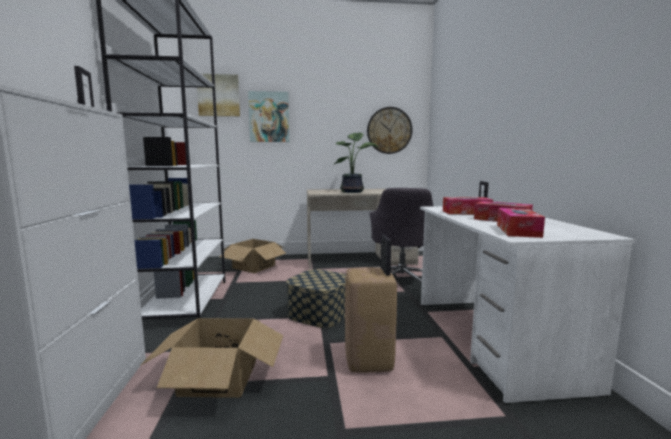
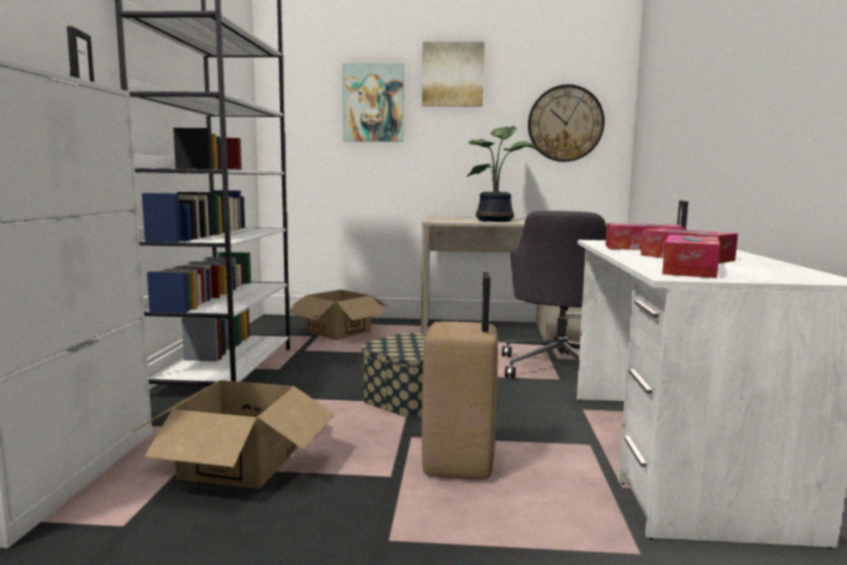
camera: 10 degrees right, 0 degrees up
picture [197,74,240,116] -> picture moved to [422,42,485,106]

